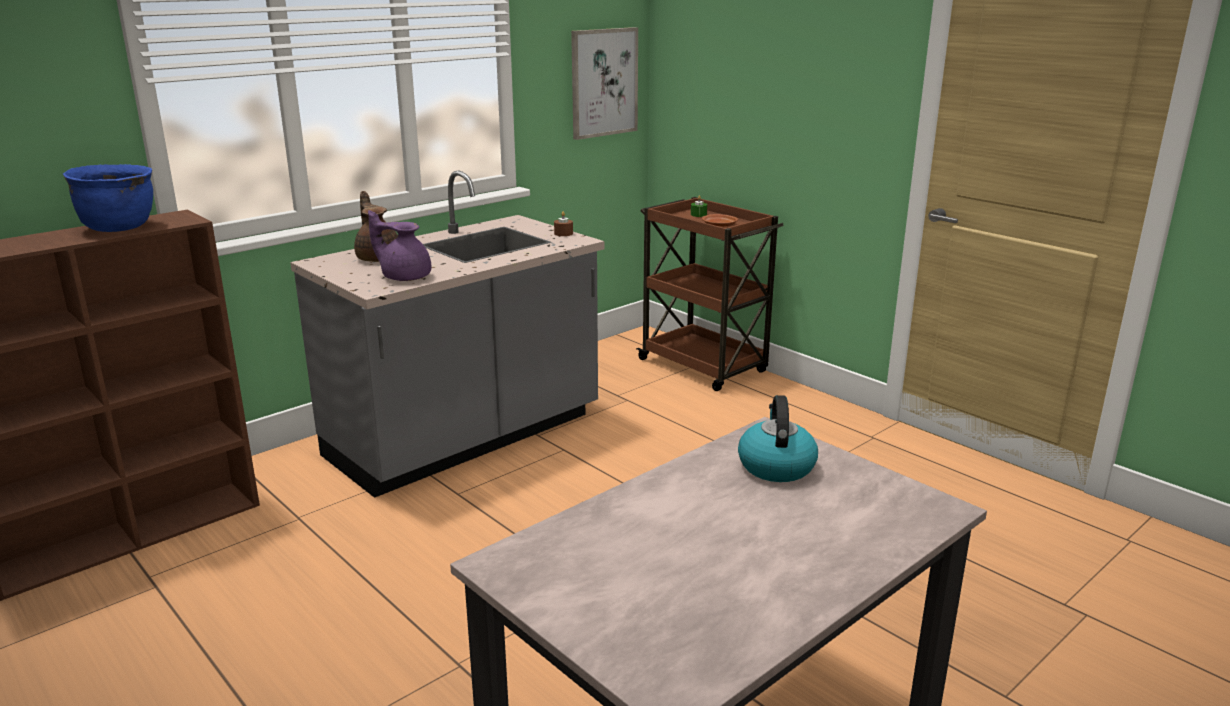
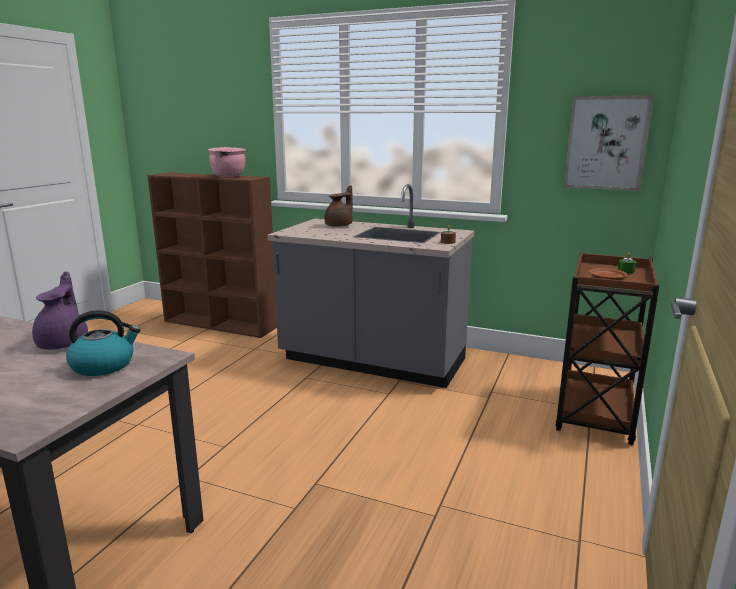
camera: 65 degrees right, 5 degrees down
blue cooking pot [63,164,153,232] -> pink cooking pot [208,147,246,177]
purple teapot [368,210,431,281] -> purple teapot moved to [32,271,88,350]

